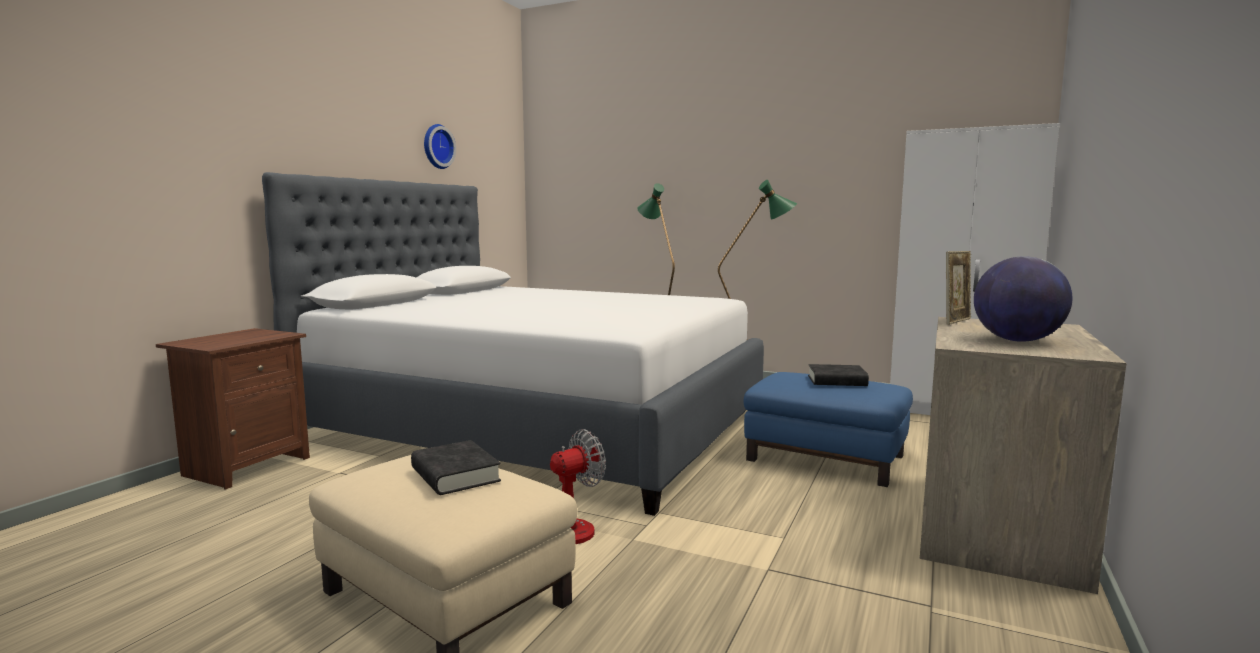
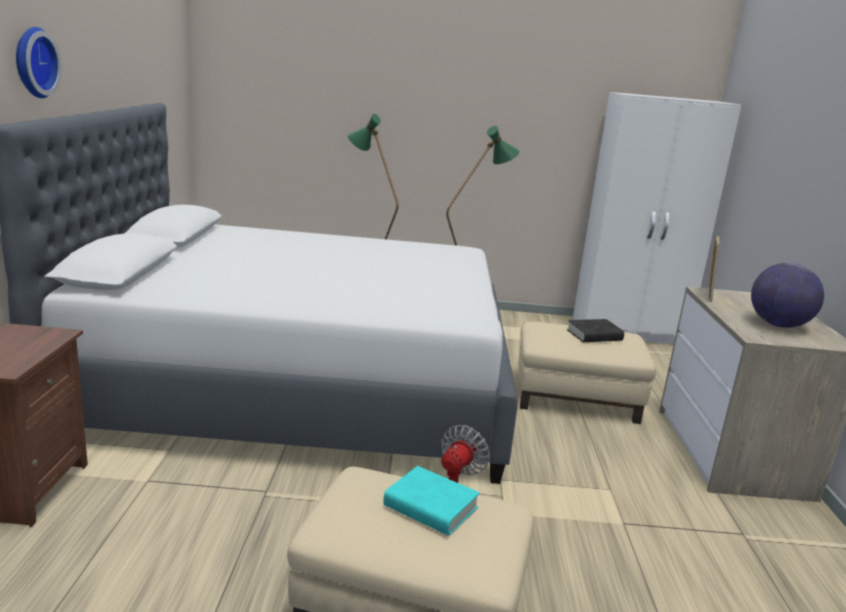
camera: 25 degrees left, 10 degrees up
black book [411,440,501,495] -> turquoise book [383,466,480,536]
wall clock [424,124,456,169] -> wall clock moved to [16,27,62,98]
blue ottoman [743,372,913,487] -> beige ottoman [519,322,656,424]

